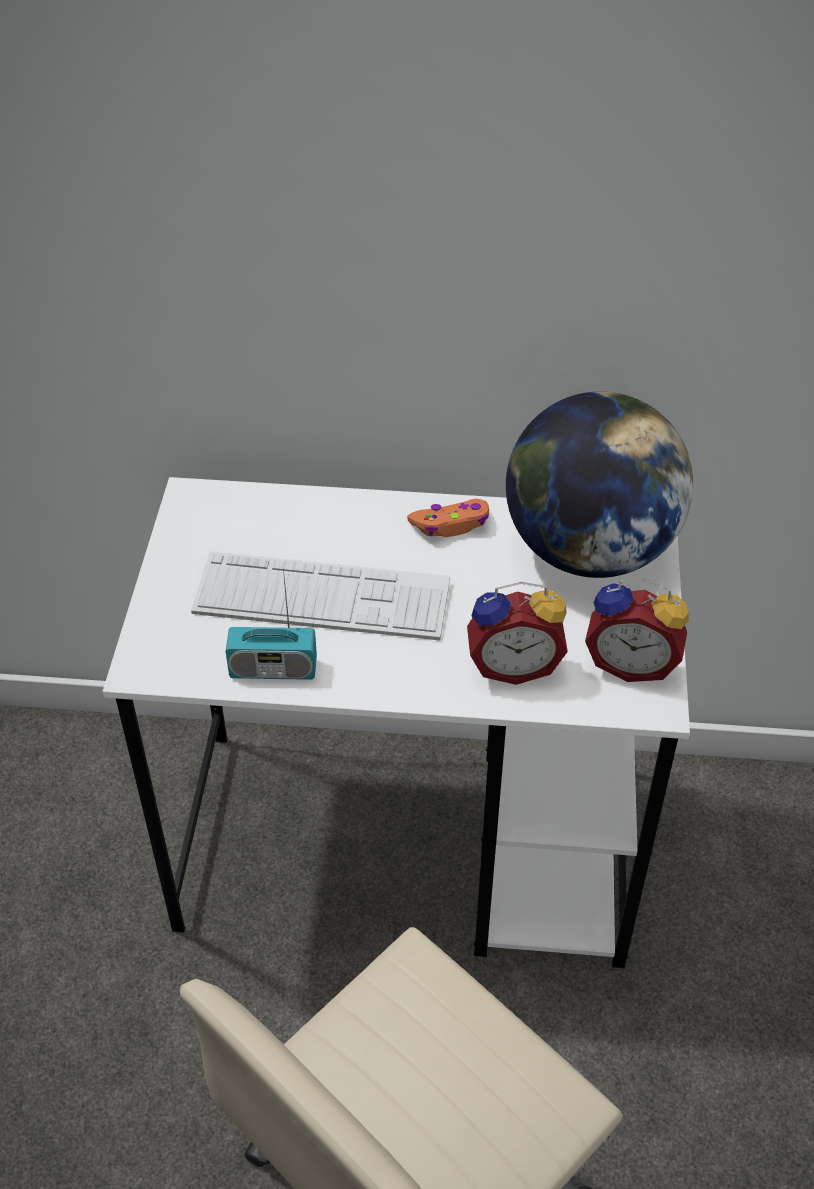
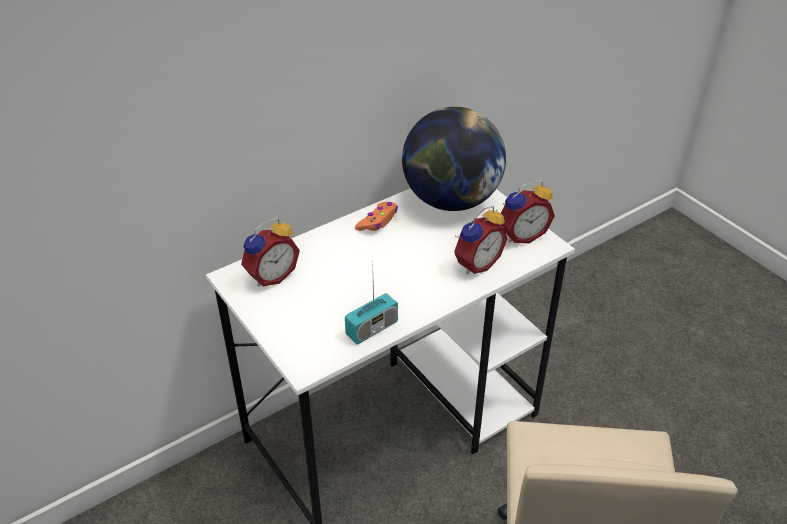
camera: 40 degrees left, 5 degrees down
keyboard [191,551,450,640] -> none
none -> alarm clock [241,218,300,286]

